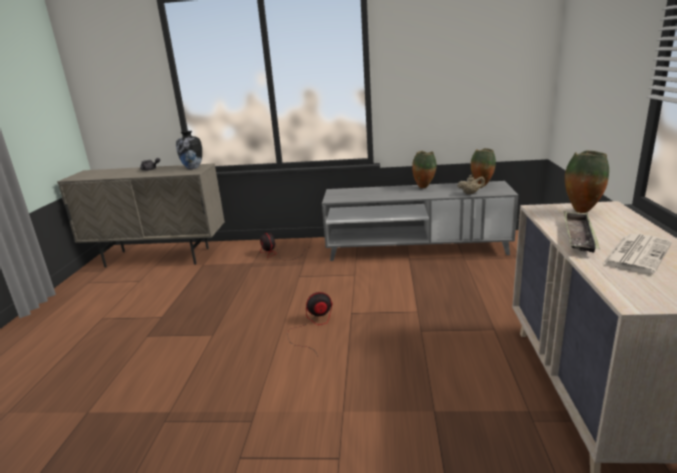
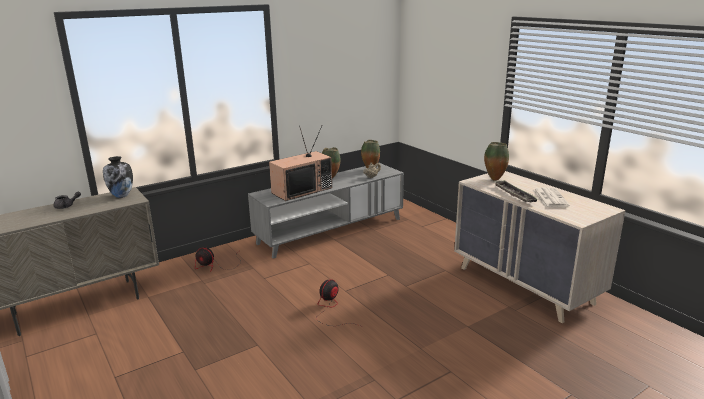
camera: 40 degrees left, 0 degrees up
none -> television [269,125,332,201]

